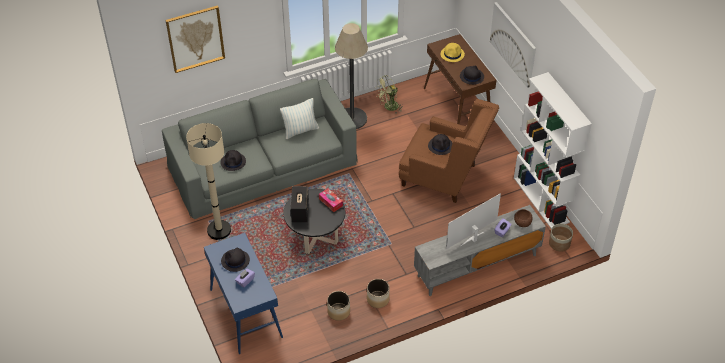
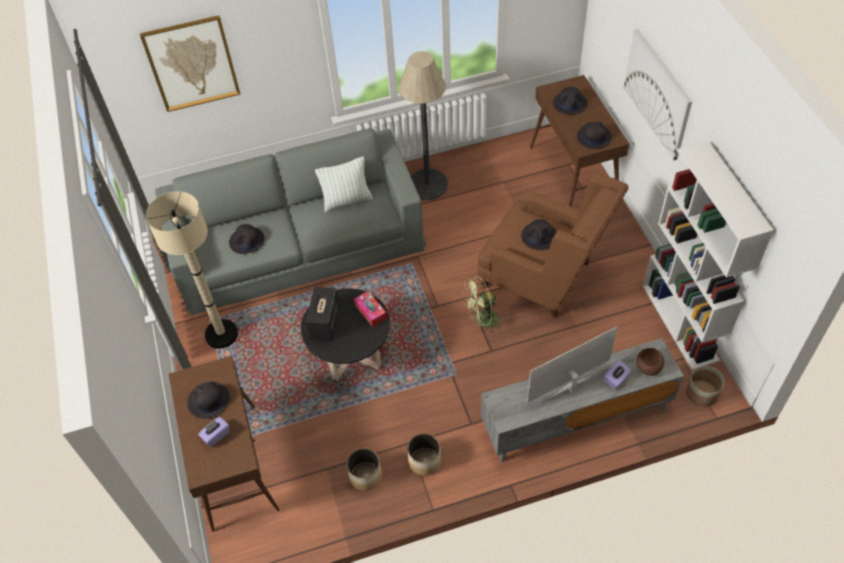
camera: 10 degrees right, 5 degrees up
blue console table [204,233,283,354] -> brown console table [169,356,280,532]
green fan [375,75,404,114] -> green fan moved to [463,276,506,333]
yellow hat [441,43,465,62] -> black hat [553,87,587,115]

